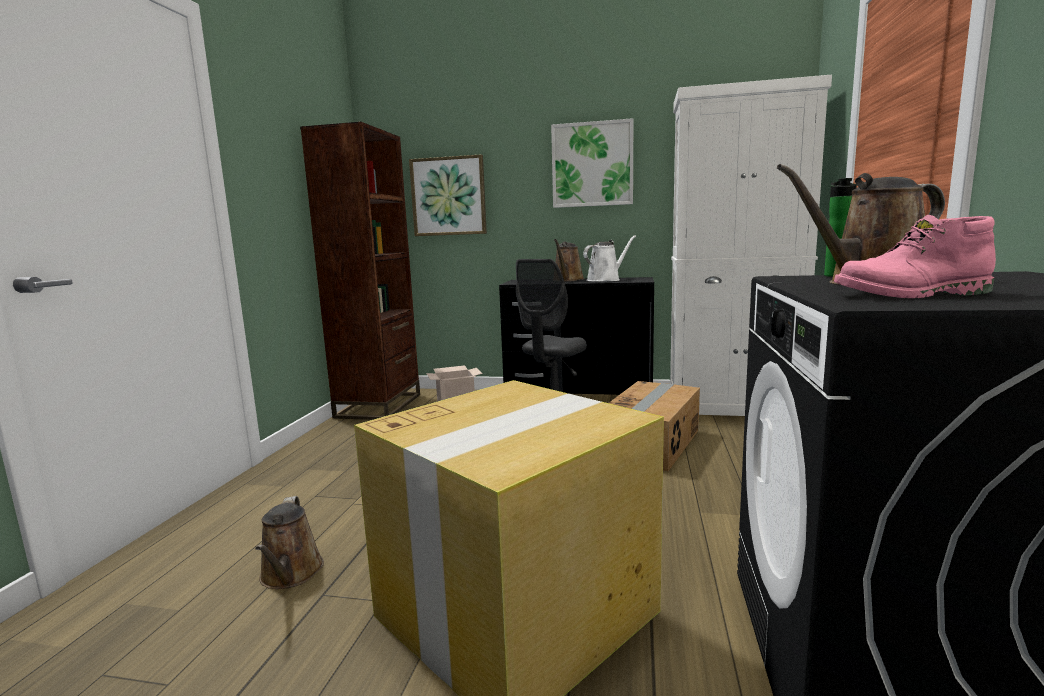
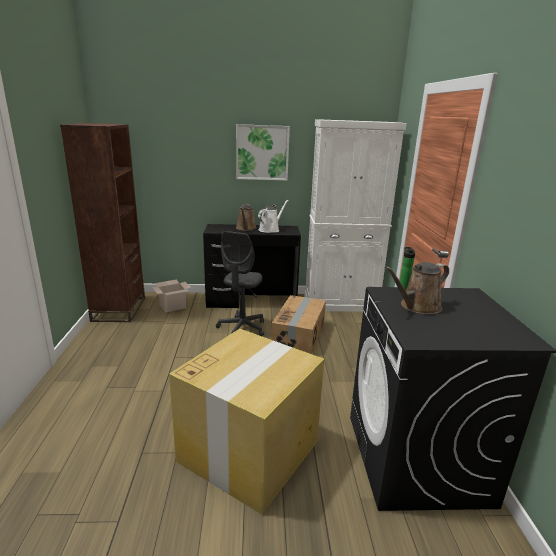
camera: 15 degrees left, 10 degrees up
brown watering can [255,496,324,589] -> none
picture [409,154,487,236] -> none
pink boot [834,215,996,298] -> none

